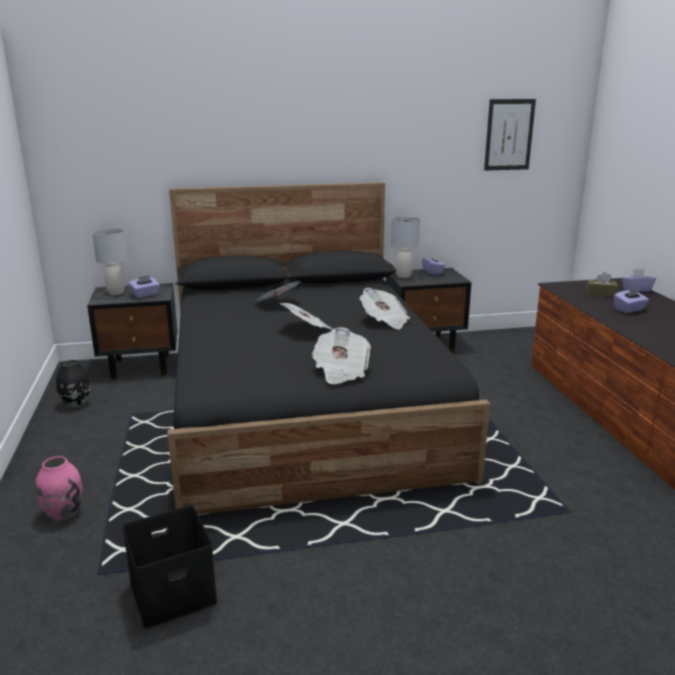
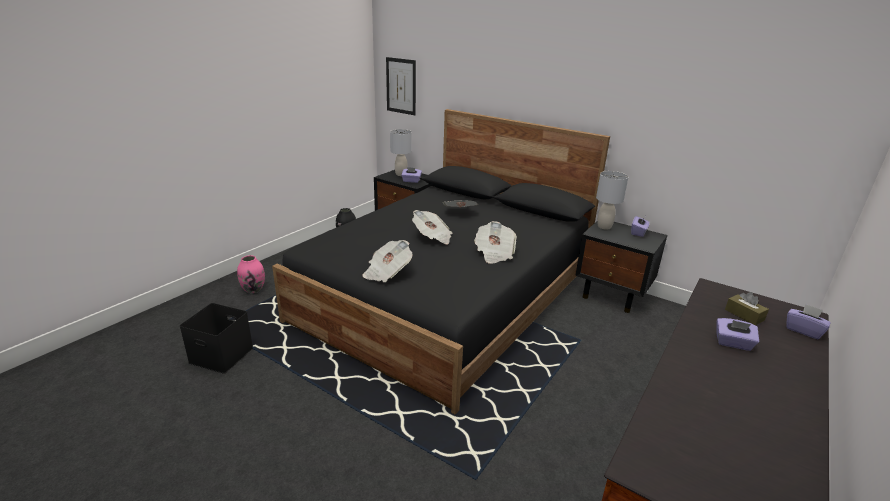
camera: 45 degrees right, 5 degrees up
picture [484,99,536,171] -> picture moved to [386,57,416,115]

